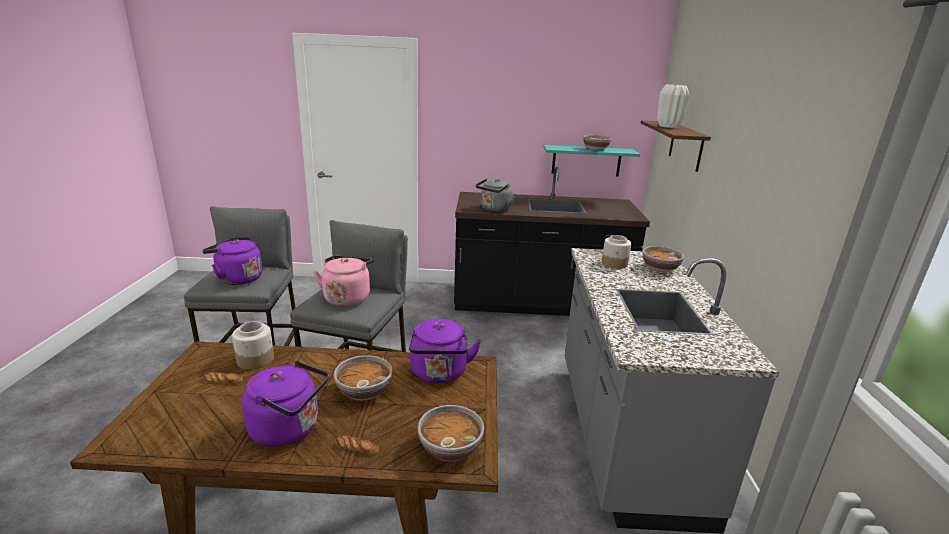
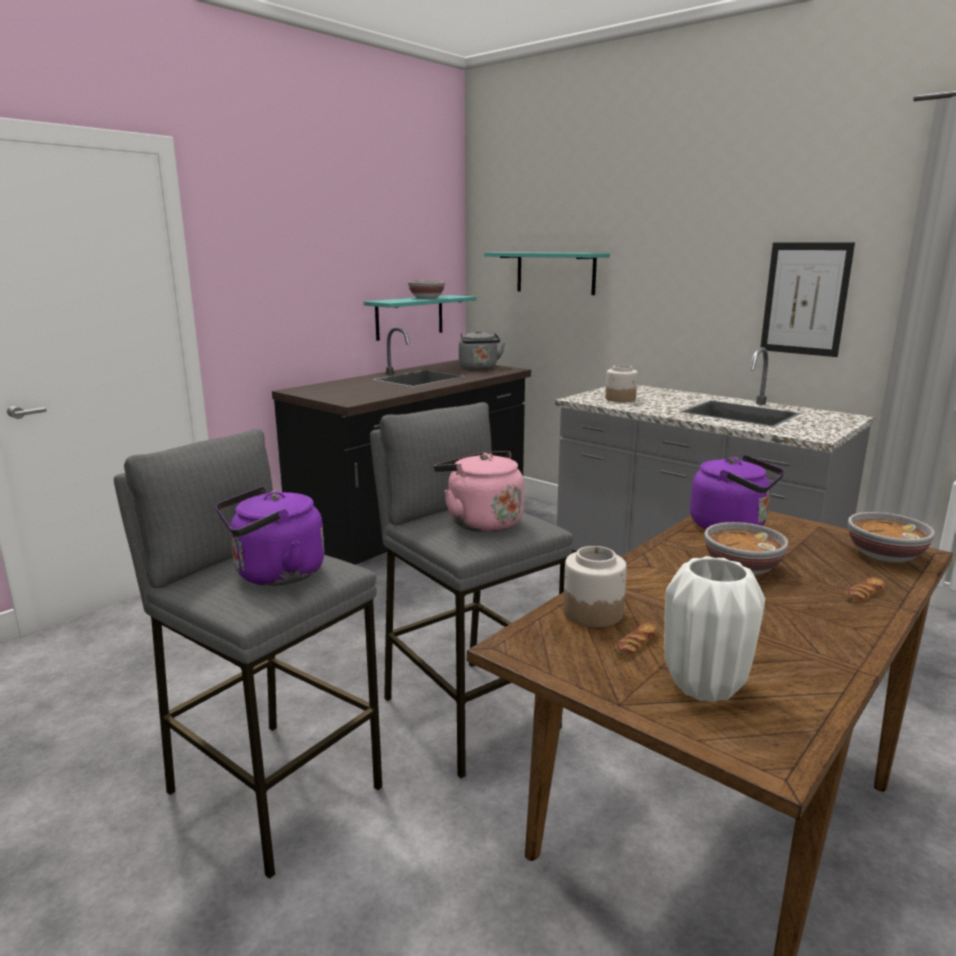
camera: 50 degrees left, 5 degrees down
purple kettle [242,361,329,447] -> none
grey kettle [476,178,516,212] -> grey kettle moved to [459,330,505,370]
brown shelf [641,120,711,172] -> turquoise shelf [484,252,610,295]
bowl [642,246,684,272] -> none
white vase [657,84,689,128] -> white vase moved to [664,556,765,703]
none -> picture [760,242,855,357]

